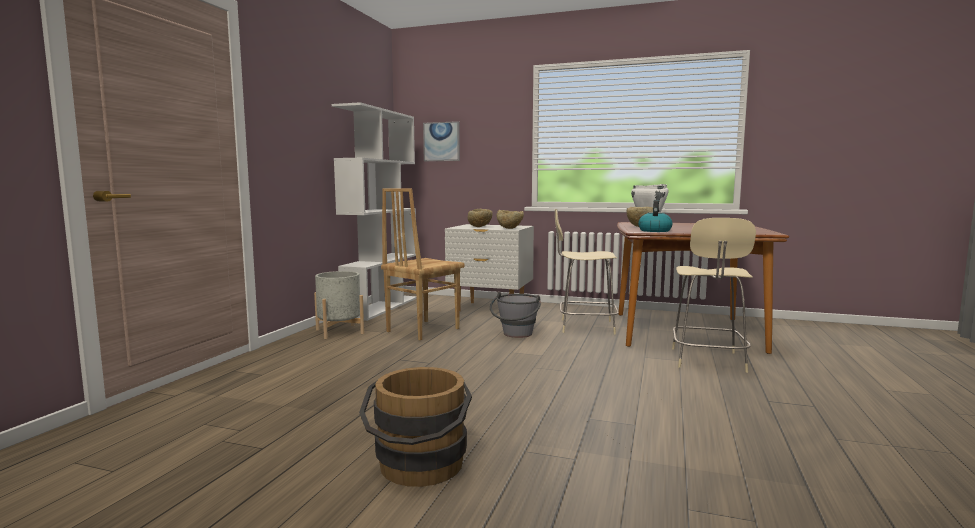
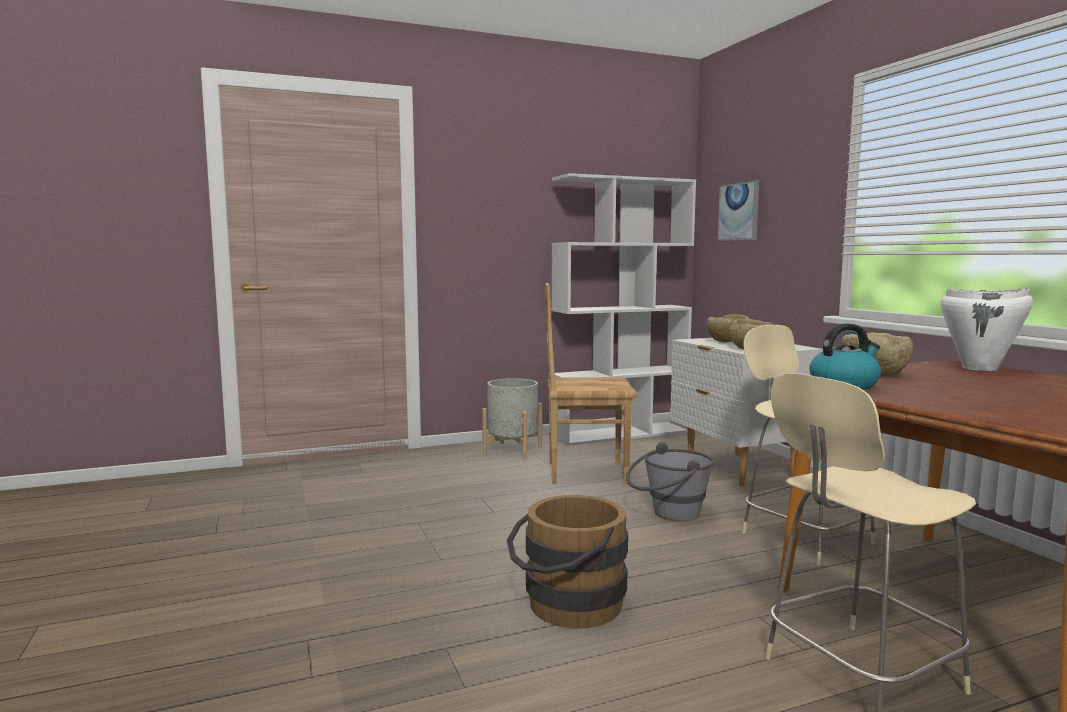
camera: 50 degrees right, 0 degrees up
brown bucket [359,367,472,487] -> brown bucket moved to [507,495,628,628]

